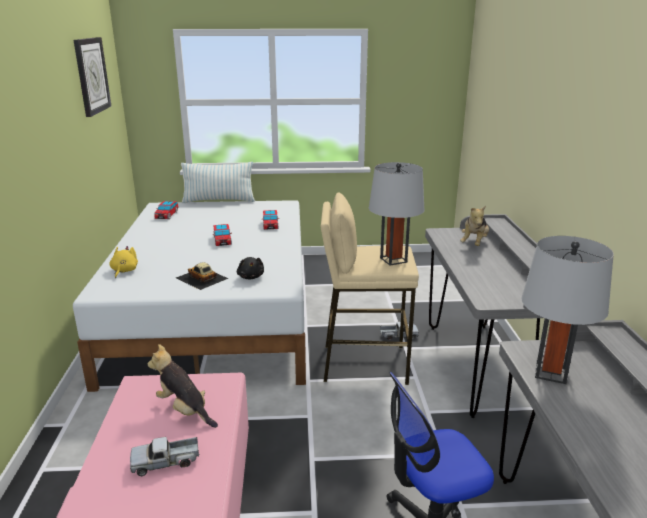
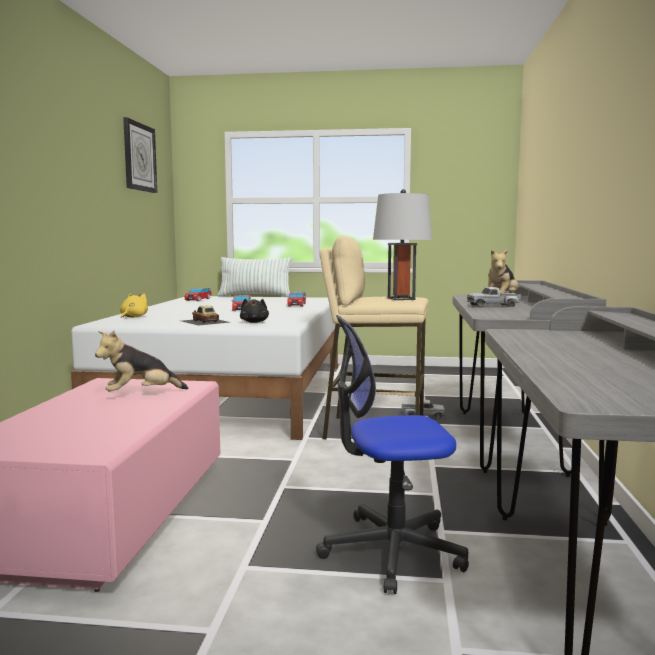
camera: 10 degrees right, 15 degrees down
toy truck [130,437,200,476] -> toy truck moved to [467,287,522,307]
plush toy [148,344,218,428] -> plush toy turned 75 degrees counterclockwise [95,330,188,392]
grey table lamp [521,236,614,384] -> none

